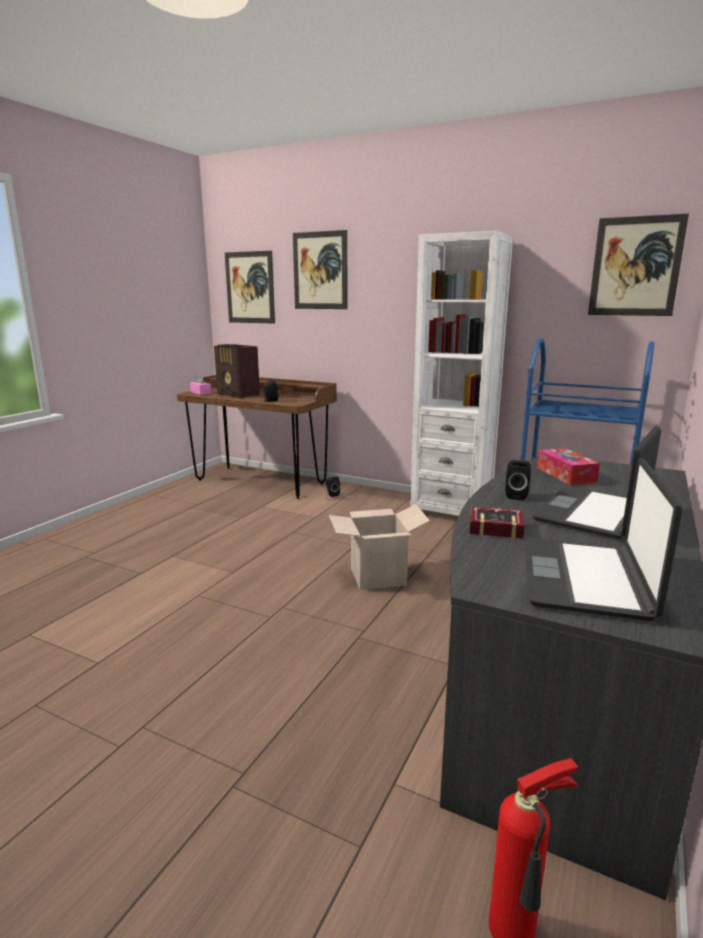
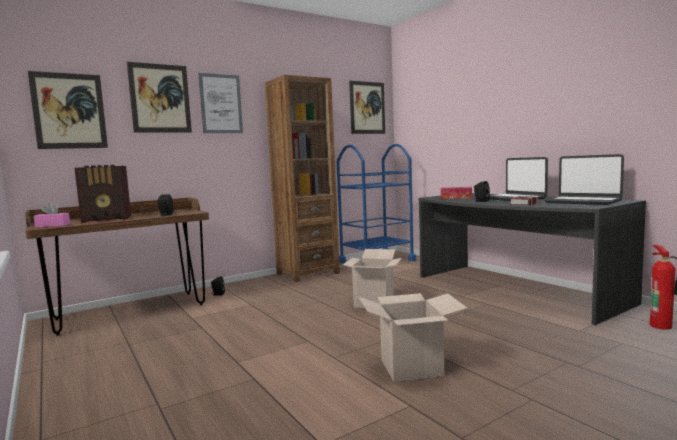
camera: 60 degrees left, 10 degrees down
white bookcase [410,231,513,516] -> brown bookcase [265,75,340,282]
none -> picture [198,73,243,133]
none -> cardboard box [358,293,467,382]

